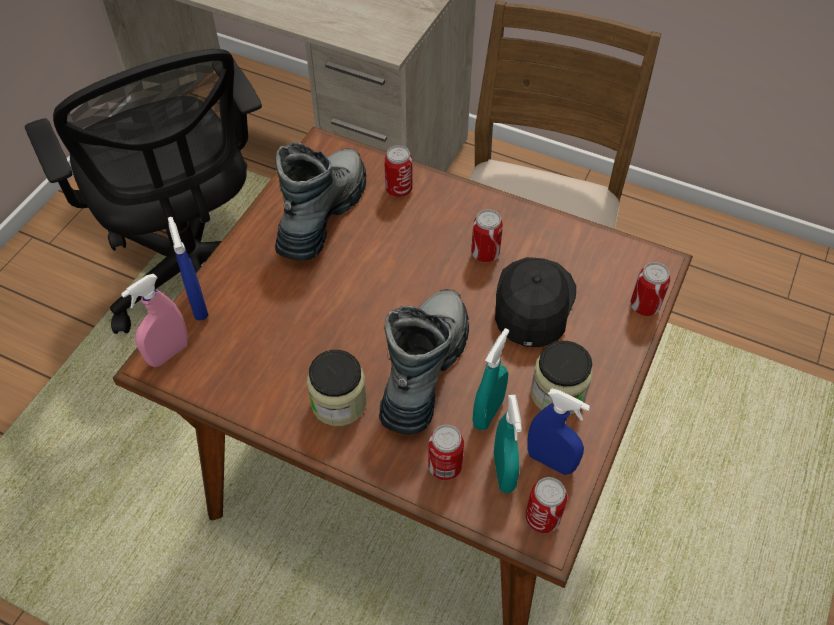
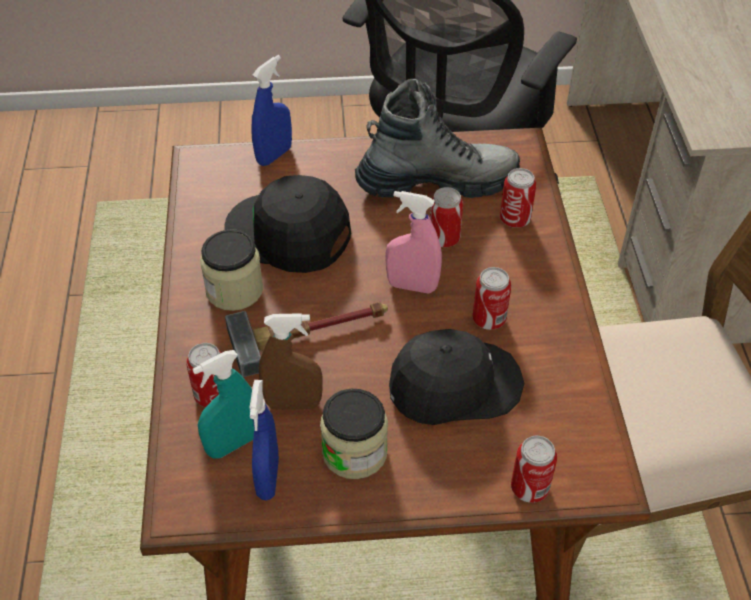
camera: 60 degrees right, 5 degrees down
pink spray bottle [121,274,188,367] -> pink spray bottle moved to [385,191,442,294]
boot [379,289,469,434] -> hammer [225,302,388,377]
turquoise spray bottle [472,328,509,430] -> brown spray bottle [259,313,323,410]
can [526,477,567,533] -> can moved to [430,187,463,247]
none -> black cap [224,175,351,273]

